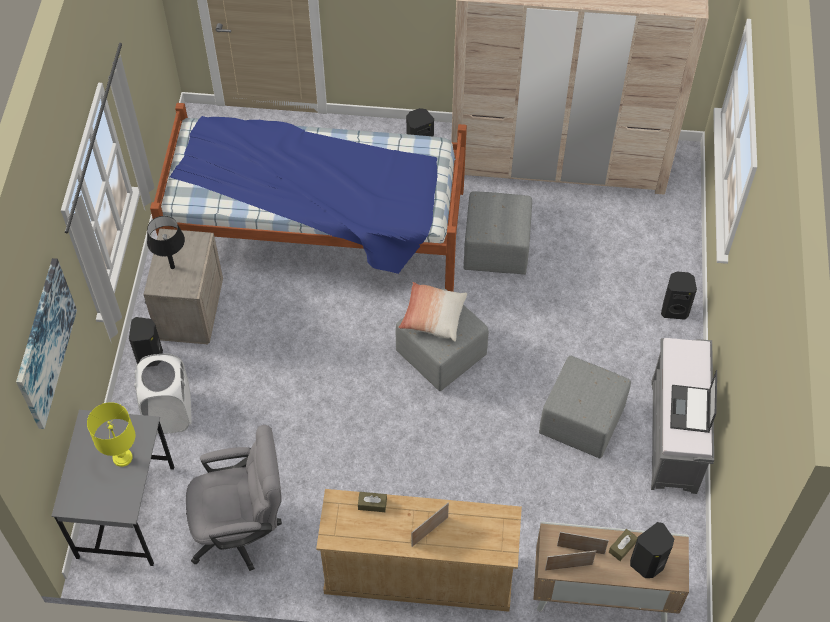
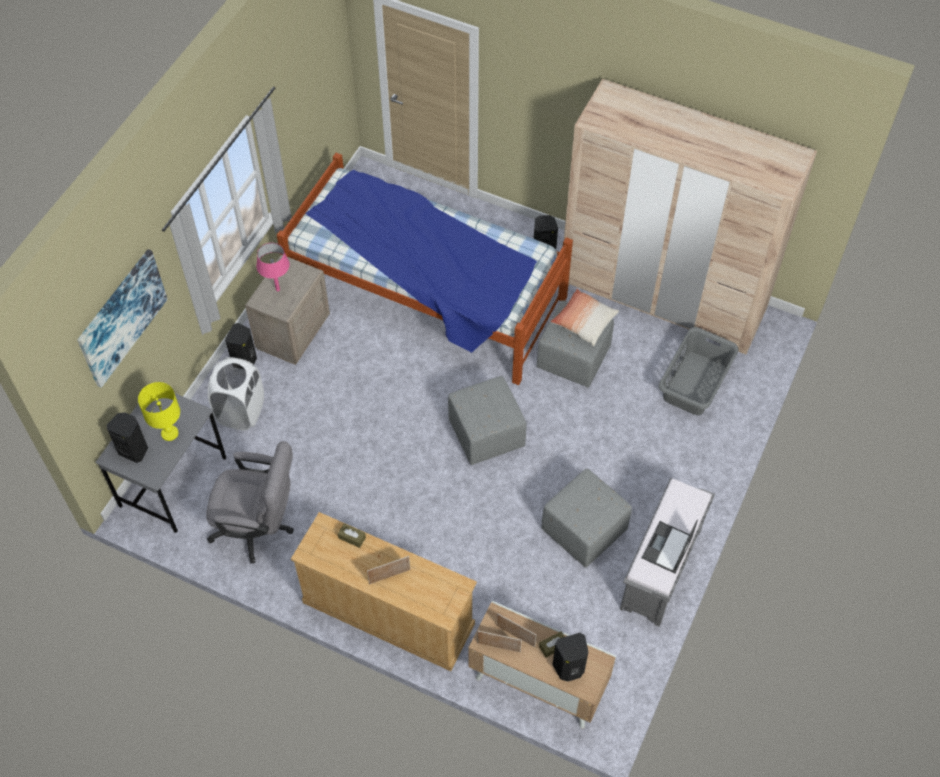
camera: 20 degrees right, 0 degrees up
black table lamp [147,216,185,269] -> pink table lamp [257,243,290,291]
pillow [398,282,467,342] -> pillow moved to [550,289,619,346]
black speaker [661,271,697,320] -> black speaker moved to [107,412,148,463]
none -> grey laundry basket [658,327,738,415]

